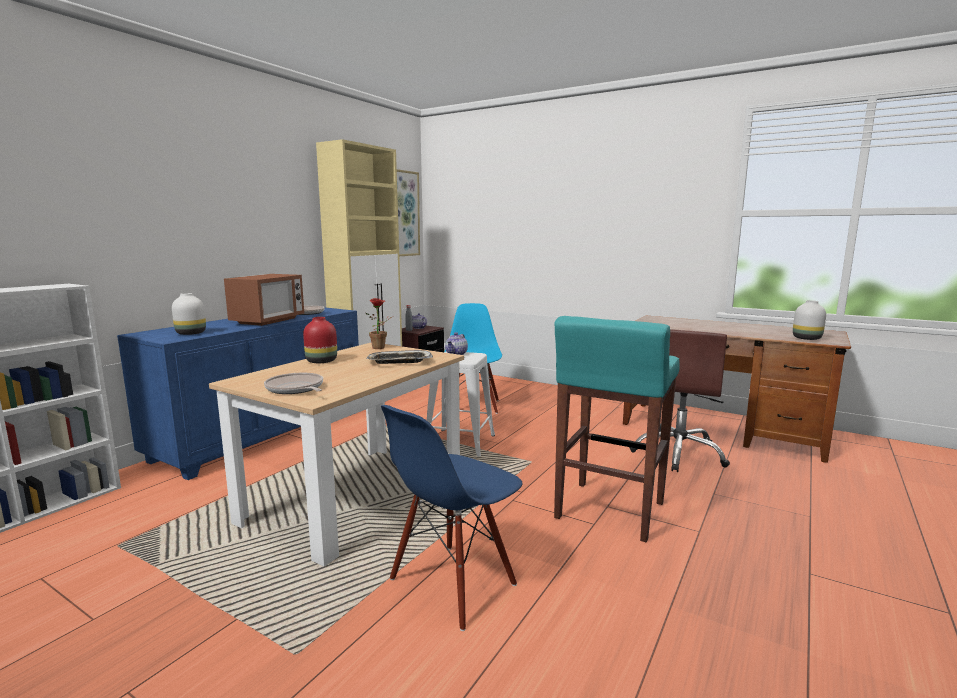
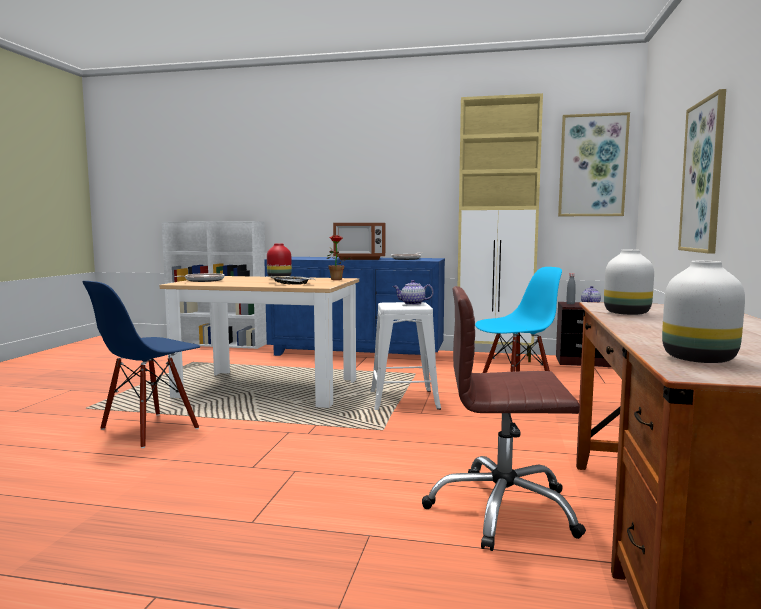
camera: 70 degrees right, 5 degrees down
white vase [172,293,206,335] -> white vase moved to [604,250,654,315]
blue chair [381,405,523,631] -> blue chair turned 75 degrees counterclockwise [82,281,200,448]
turquoise stool [554,316,680,542] -> none
none -> picture [678,89,726,254]

